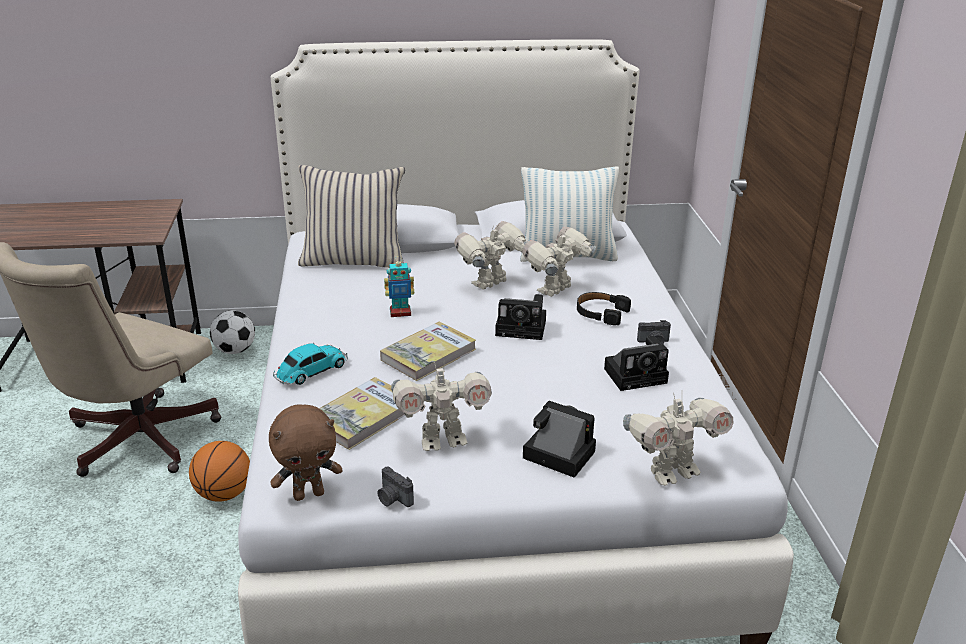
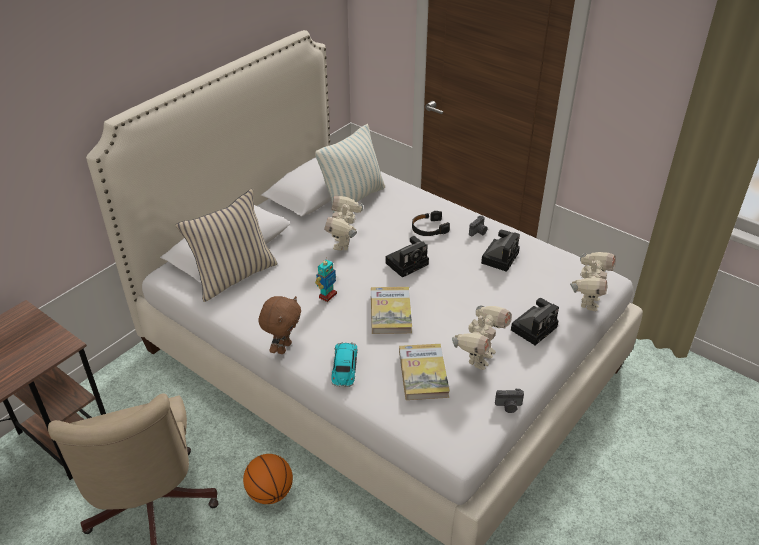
camera: 45 degrees left, 10 degrees up
football [210,310,255,354] -> none
brown plush toy [269,405,342,501] -> brown plush toy moved to [258,296,301,354]
toy robot [522,226,596,297] -> none
camera [523,401,596,478] -> camera turned 150 degrees clockwise [511,298,559,345]

